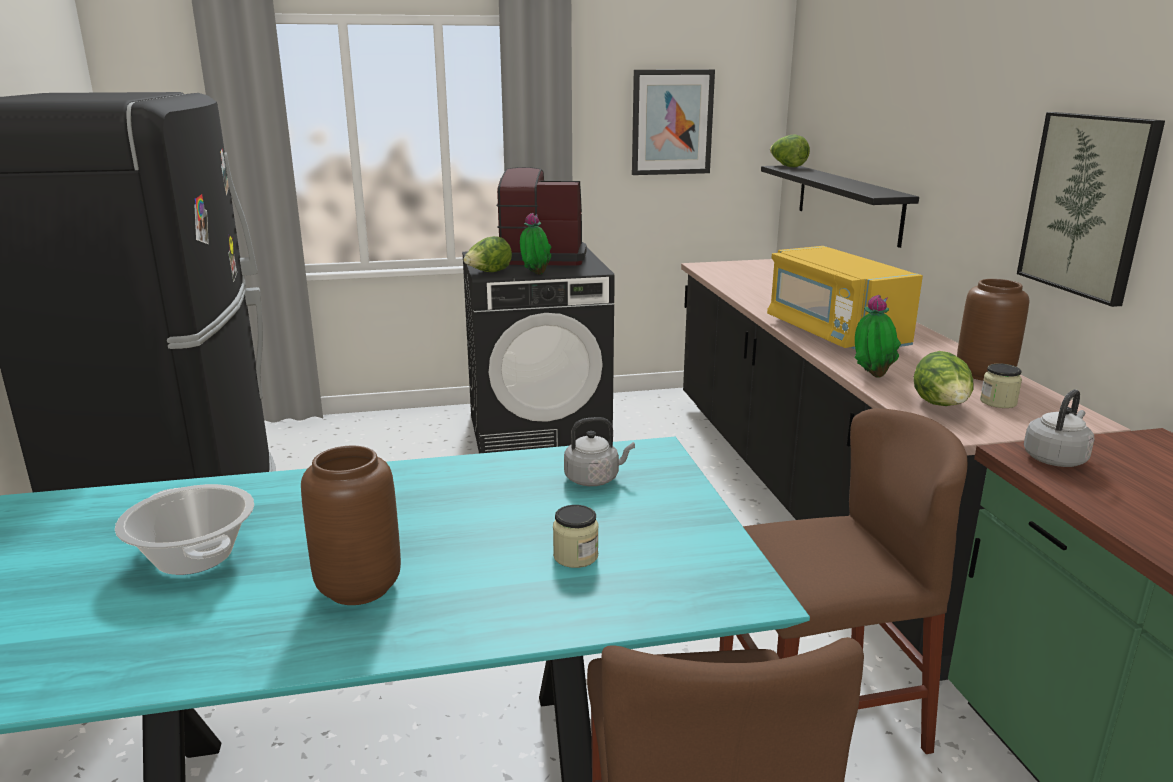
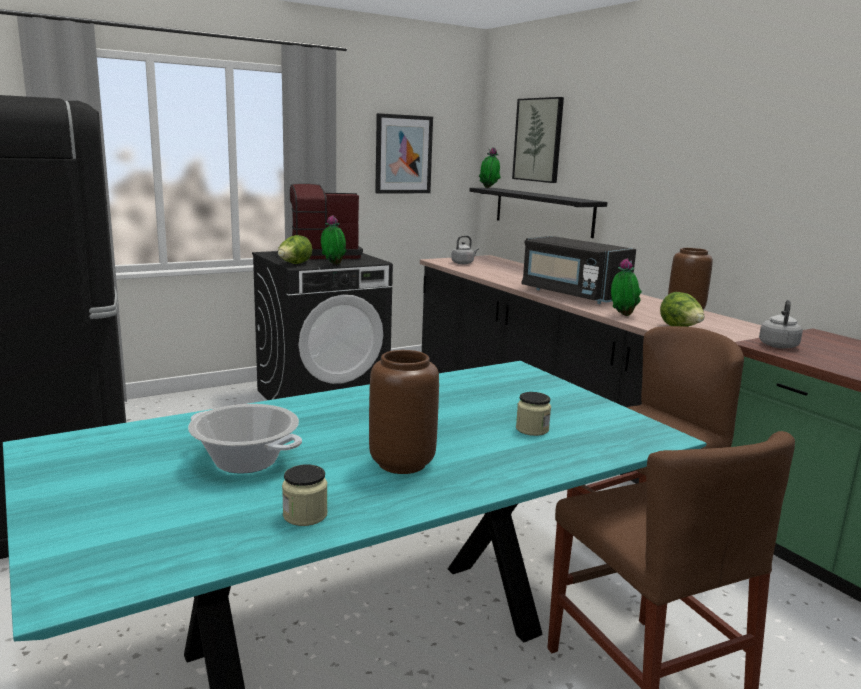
camera: 20 degrees left, 5 degrees down
grey kettle [564,417,635,486] -> grey kettle moved to [451,236,479,264]
yellow microwave [767,246,923,349] -> black microwave [521,236,636,304]
lettuce [770,134,810,167] -> potted plant [479,147,501,188]
jar [980,363,1022,408] -> jar moved to [282,464,328,526]
picture [1017,112,1165,307] -> picture moved to [512,97,564,183]

